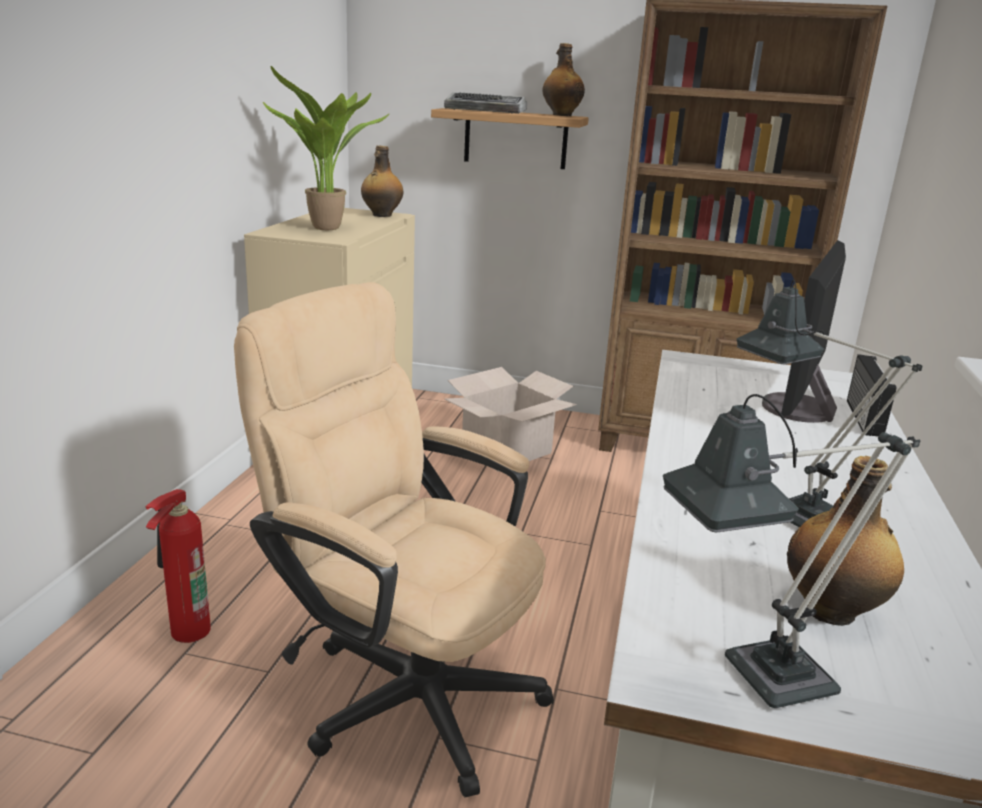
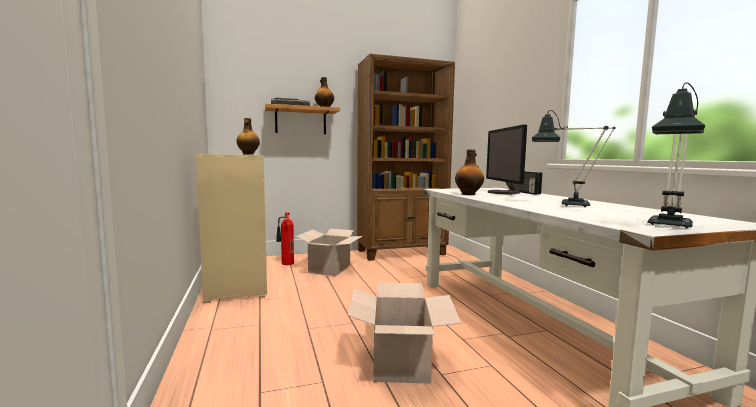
camera: 30 degrees left, 15 degrees down
fire extinguisher [145,489,211,643] -> fire extinguisher moved to [276,212,294,265]
beige office chair [234,282,554,798] -> cardboard box [347,282,462,384]
potted plant [263,66,389,230] -> none
bottle [787,456,904,626] -> bottle moved to [455,149,484,195]

